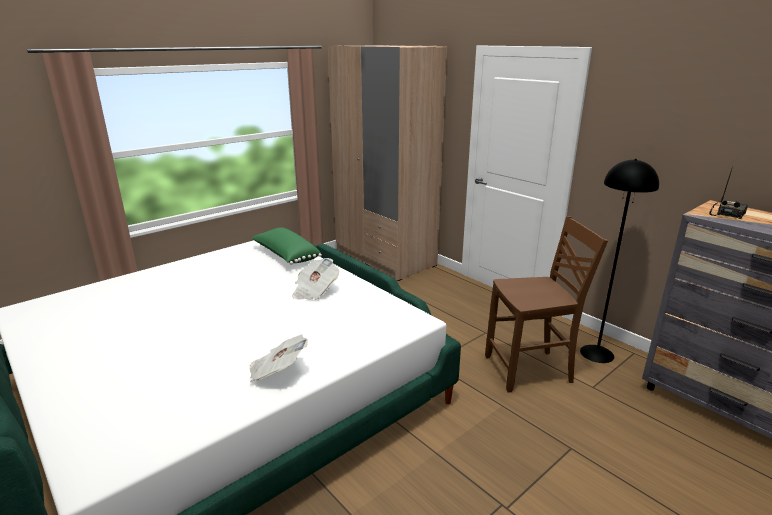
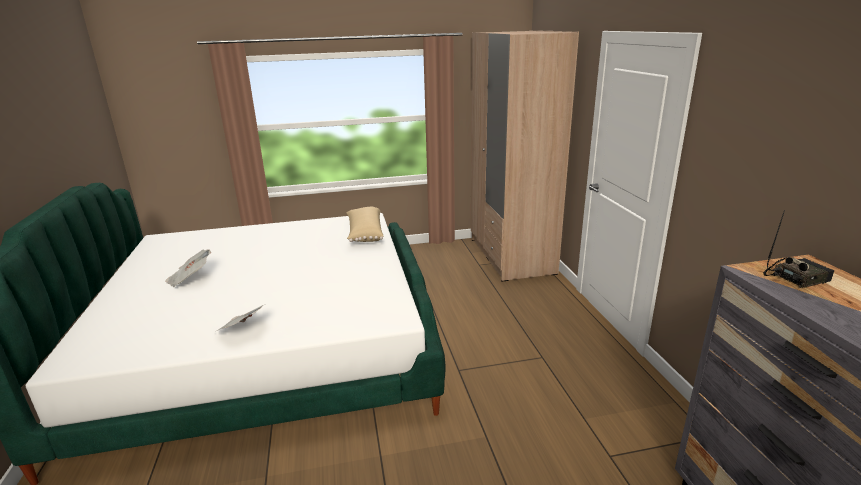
camera: 30 degrees right, 0 degrees up
green pillow [252,227,322,265] -> beige pillow [347,207,384,242]
newspaper [292,258,339,300] -> newspaper moved to [165,249,211,287]
brown chair [485,216,608,393] -> none
black floor lamp [580,159,659,363] -> none

